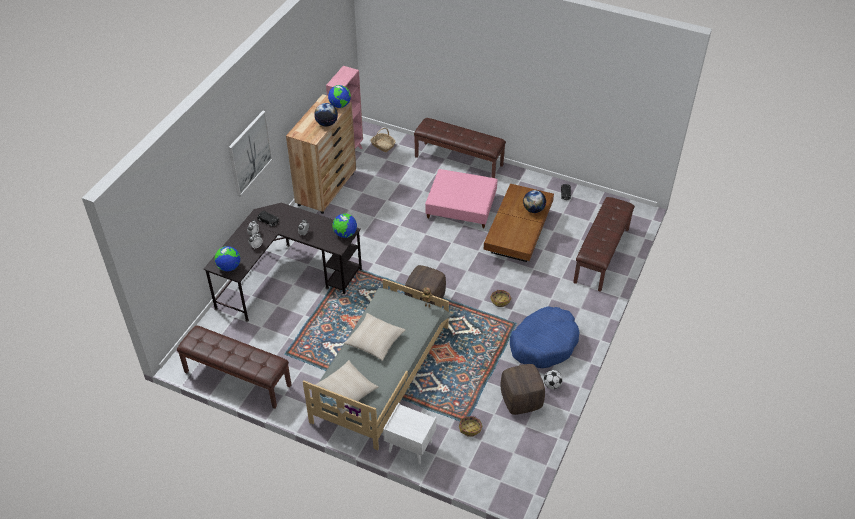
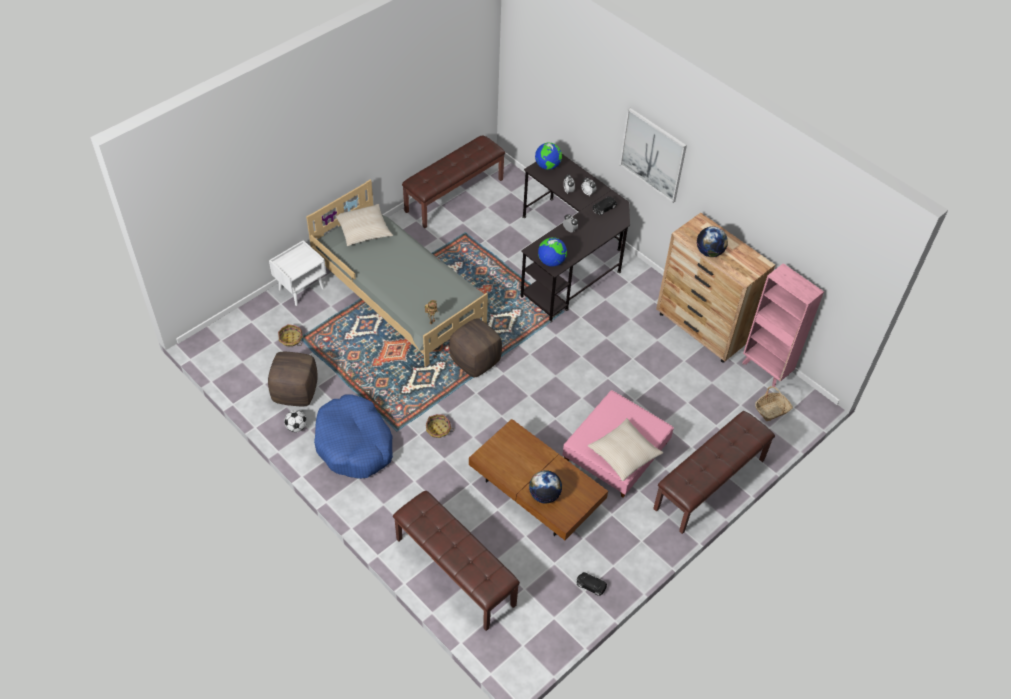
camera: 110 degrees right, 5 degrees up
globe [328,85,351,108] -> none
beige pillow [344,313,405,361] -> beige pillow moved to [588,418,663,481]

